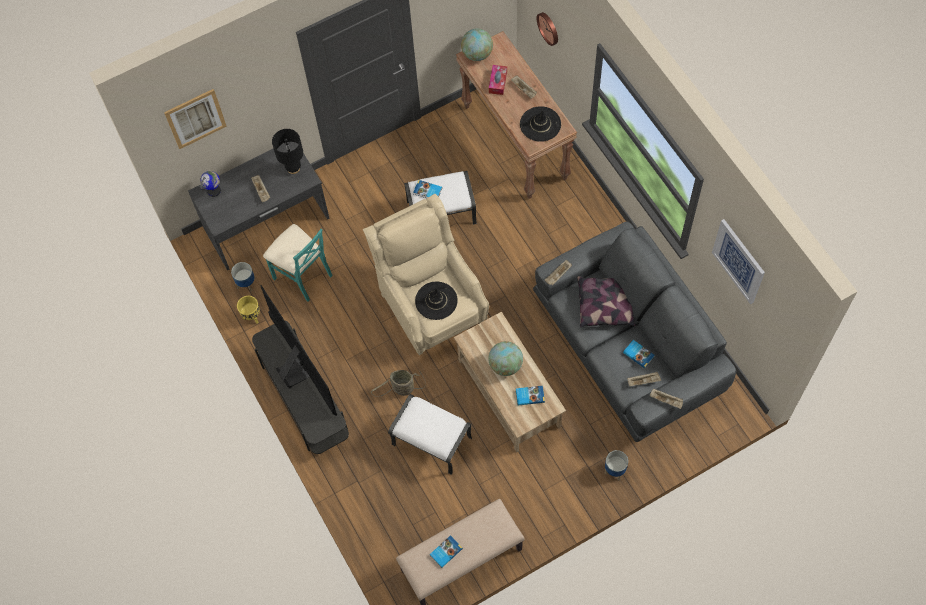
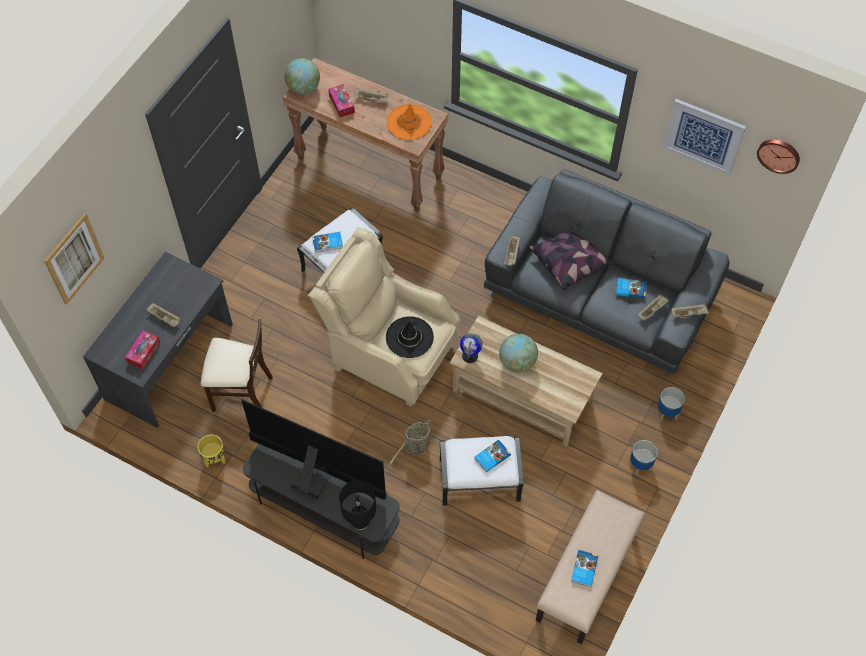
camera: 35 degrees left, 5 degrees down
globe [200,171,221,197] -> globe moved to [460,333,483,363]
planter [231,262,255,291] -> planter moved to [629,440,658,476]
turquoise chair [263,224,333,301] -> beige chair [201,319,273,412]
black table lamp [272,129,303,174] -> black table lamp moved to [339,480,376,530]
book [516,386,545,405] -> book moved to [474,440,511,473]
black hat [520,106,561,142] -> orange hat [387,104,432,140]
wall clock [536,12,558,46] -> wall clock moved to [757,139,800,174]
none -> tissue box [125,330,160,369]

